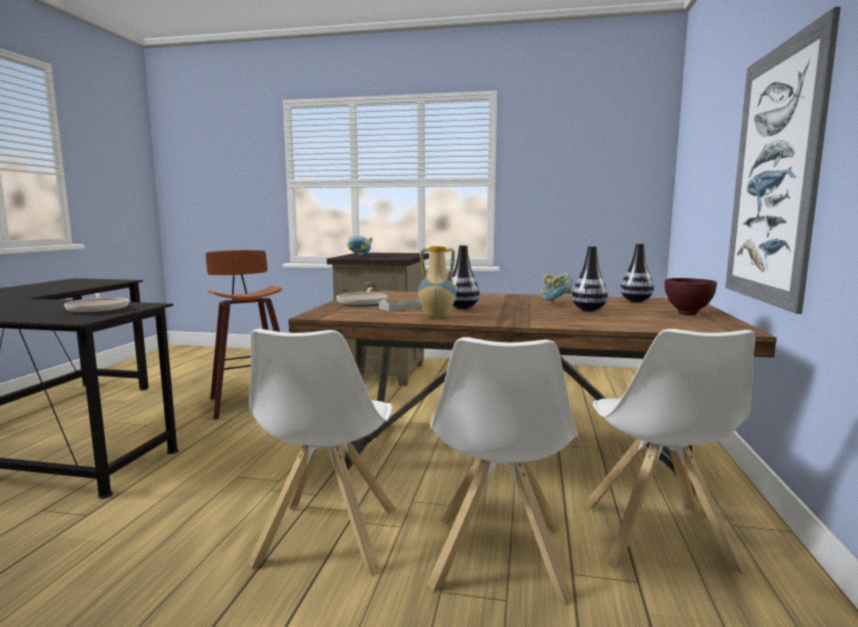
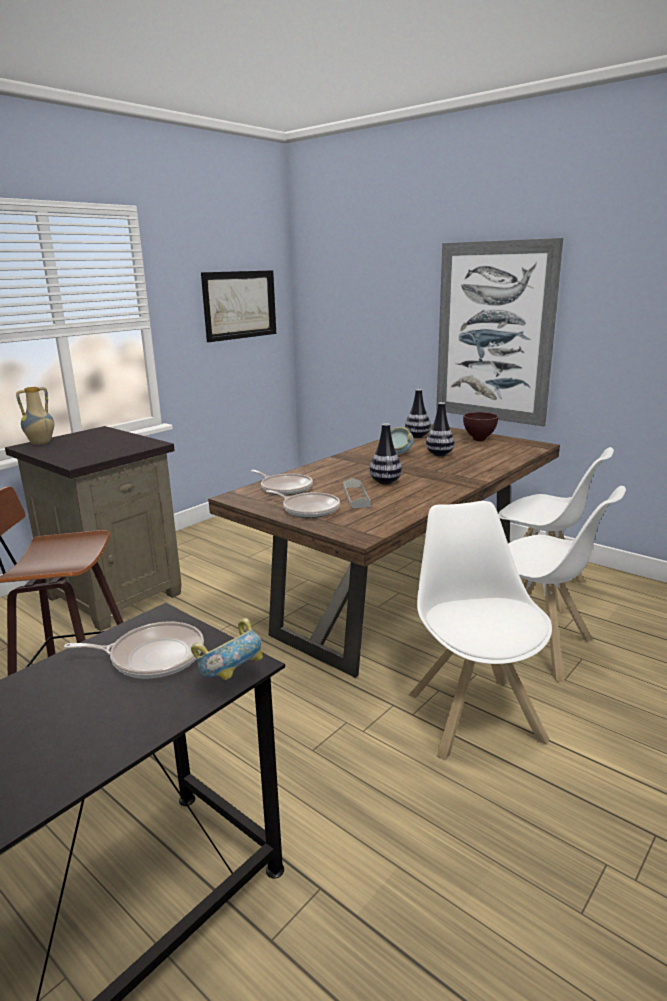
camera: 60 degrees left, 10 degrees up
white chair [248,329,396,575] -> white chair turned 135 degrees counterclockwise [408,501,552,760]
bowl [347,236,372,256] -> bowl moved to [191,618,263,680]
vase [418,246,456,318] -> vase moved to [16,387,54,445]
none -> picture [201,270,276,342]
none -> frying pan [251,470,313,495]

